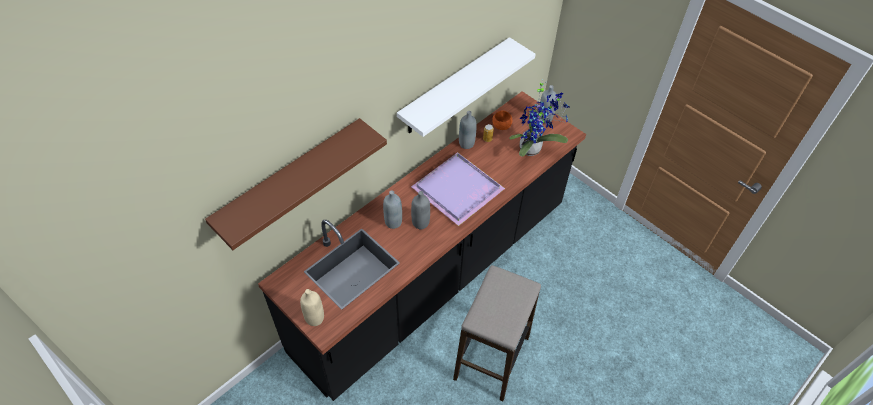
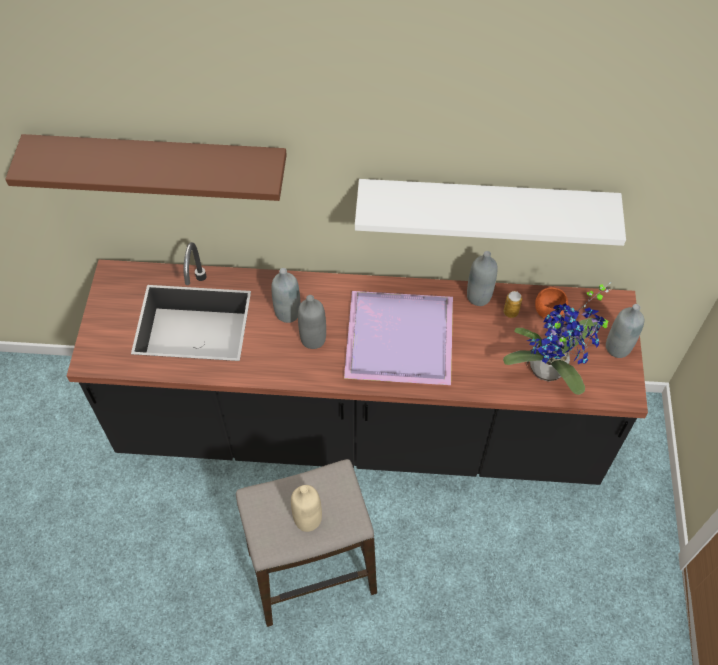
camera: 50 degrees right, 5 degrees up
beige bottle [300,289,324,326] -> beige bottle moved to [291,485,322,532]

